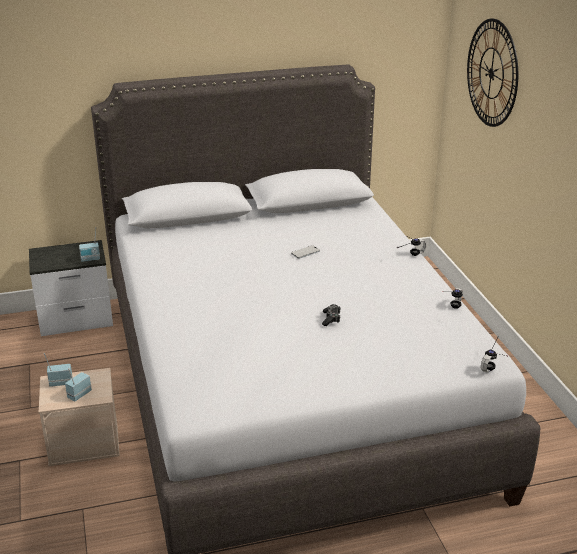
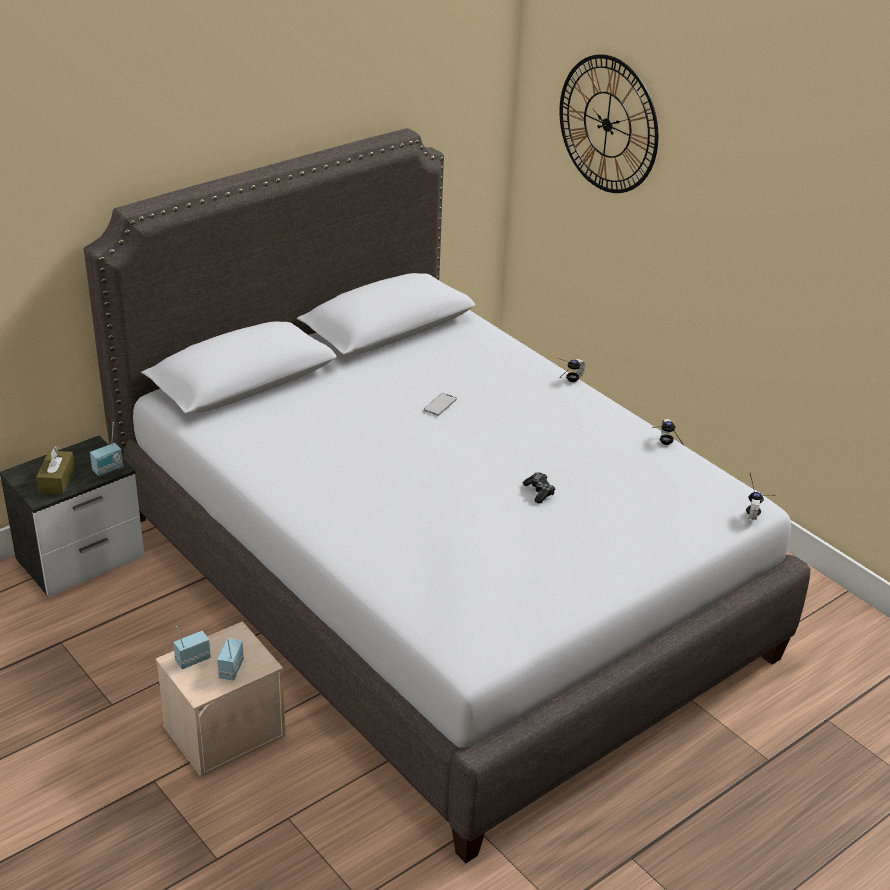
camera: 25 degrees left, 5 degrees up
none -> brown tissue box [36,446,75,495]

